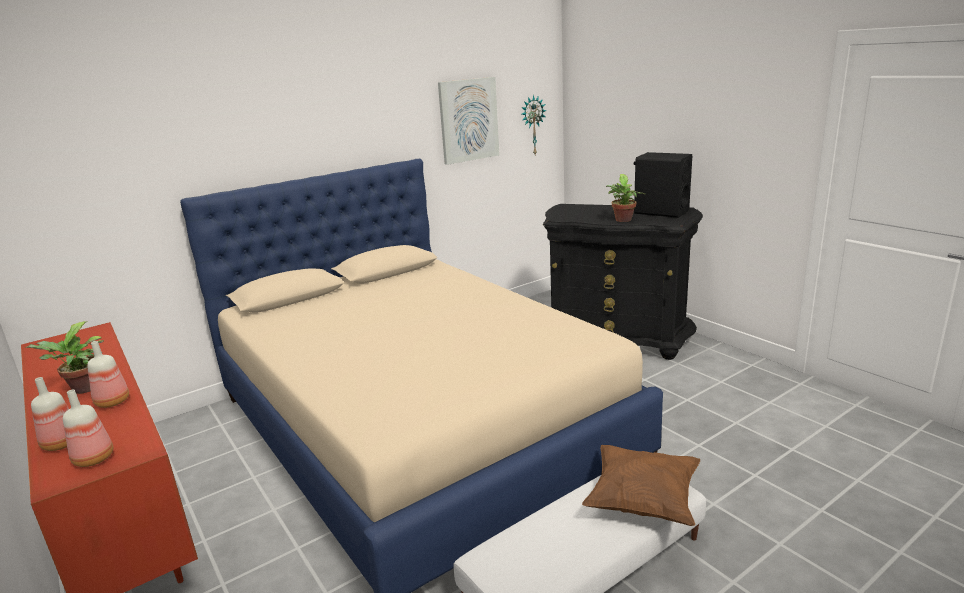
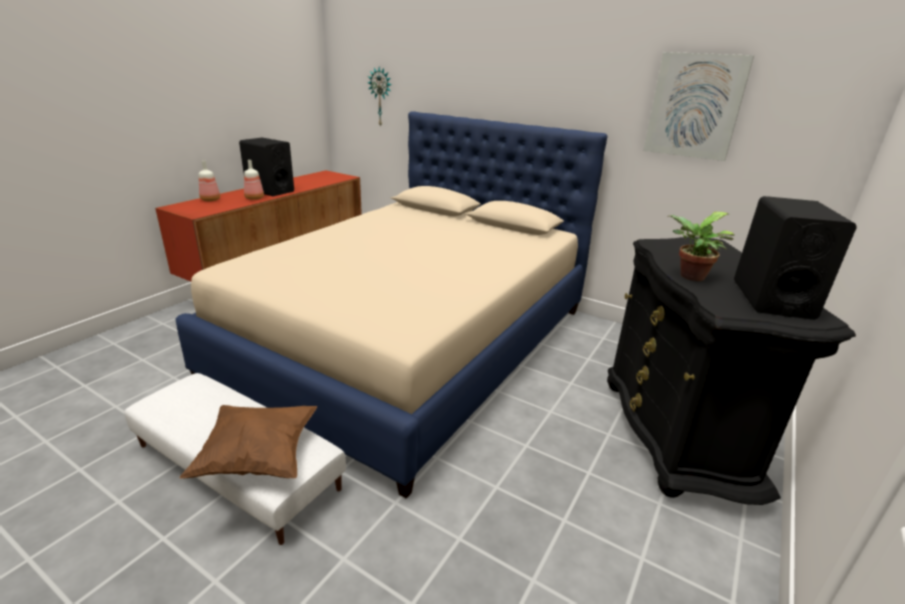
camera: 65 degrees right, 5 degrees up
potted plant [25,321,104,394] -> black speaker [239,138,294,196]
bottle [63,390,113,467] -> none
wall clock [522,95,547,155] -> wall clock moved to [368,67,392,127]

